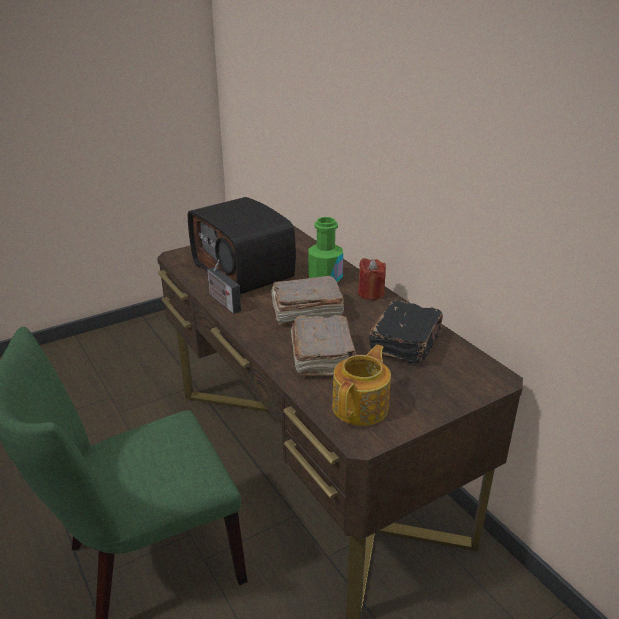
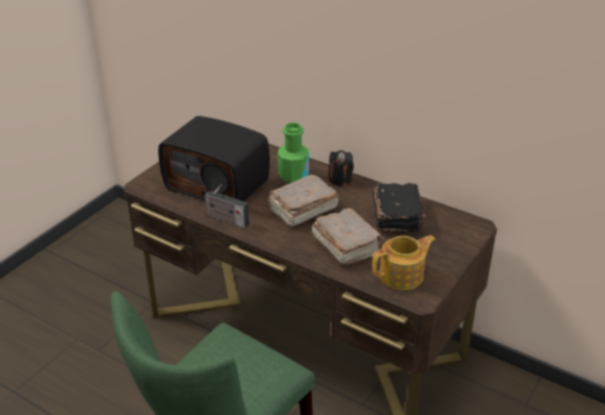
camera: 25 degrees left, 5 degrees up
teapot [332,345,391,426] -> teapot turned 60 degrees clockwise [372,235,436,290]
red candle [358,258,386,300] -> black candle [329,150,354,186]

